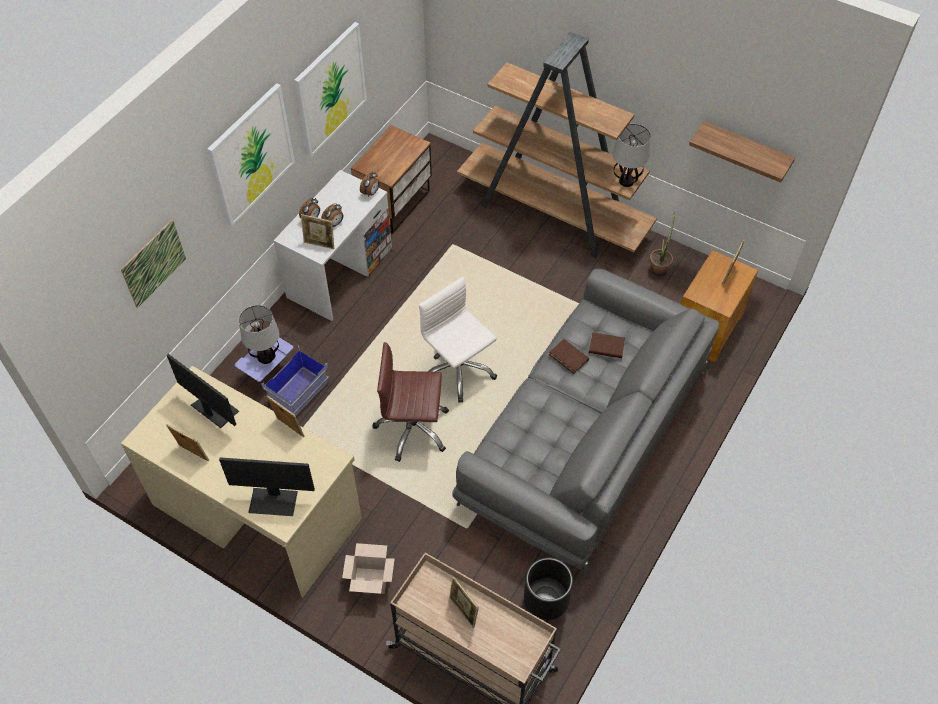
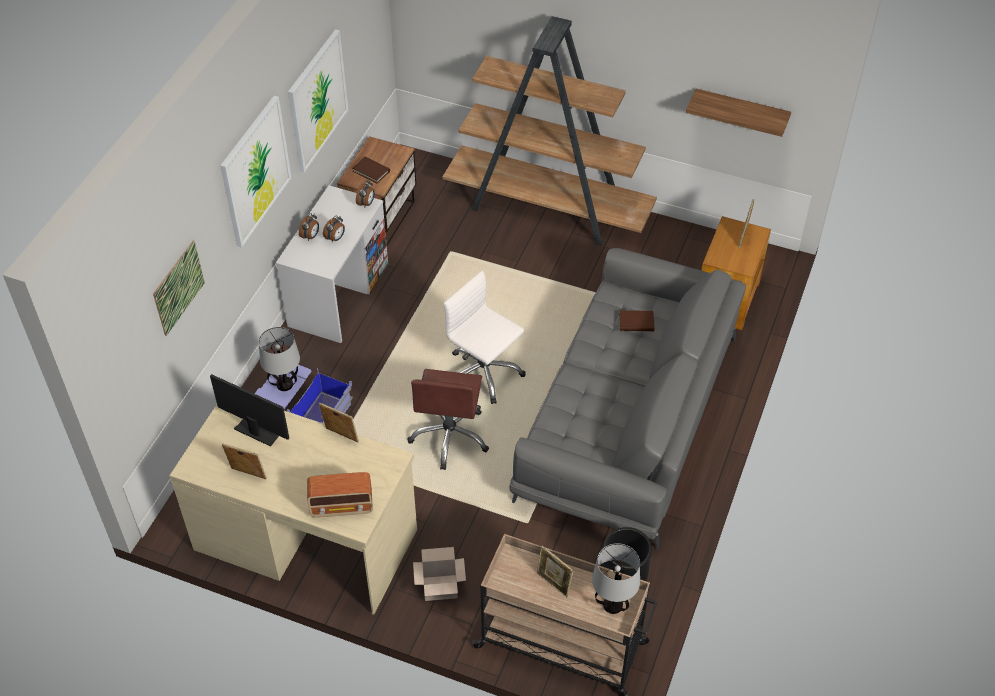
camera: 10 degrees left, 5 degrees down
monitor [219,457,315,516] -> radio [307,472,373,517]
picture frame [301,214,334,249] -> none
brown office chair [373,342,449,462] -> brown office chair turned 75 degrees counterclockwise [407,369,489,470]
brown book [549,339,589,374] -> brown book moved to [352,157,390,184]
table lamp [613,124,651,187] -> table lamp moved to [592,543,640,614]
potted plant [650,212,675,277] -> none

